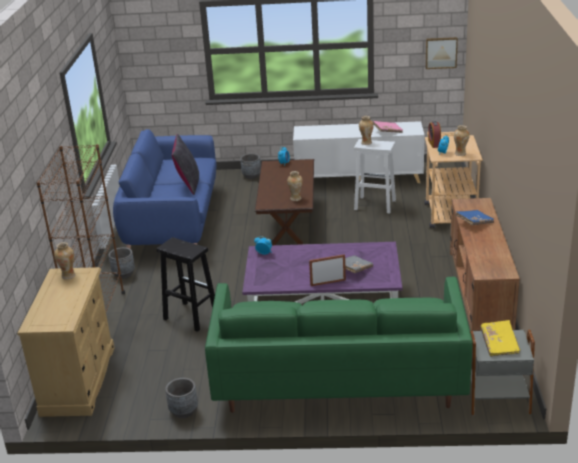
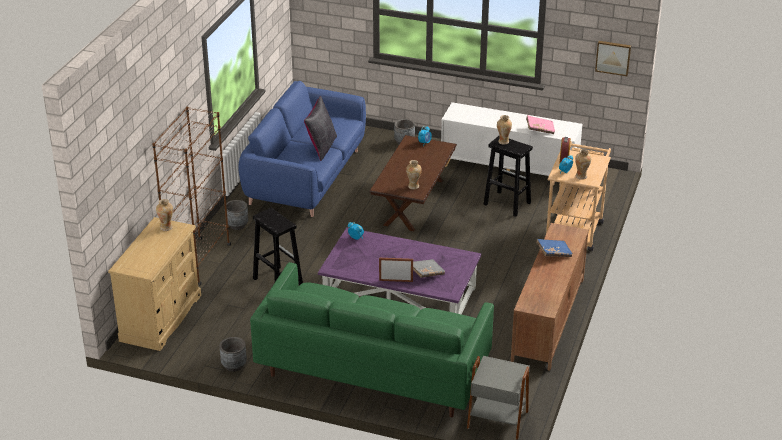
camera: 15 degrees right, 5 degrees up
white stool [354,139,396,214] -> black stool [483,135,533,217]
yellow book [480,320,521,357] -> none

